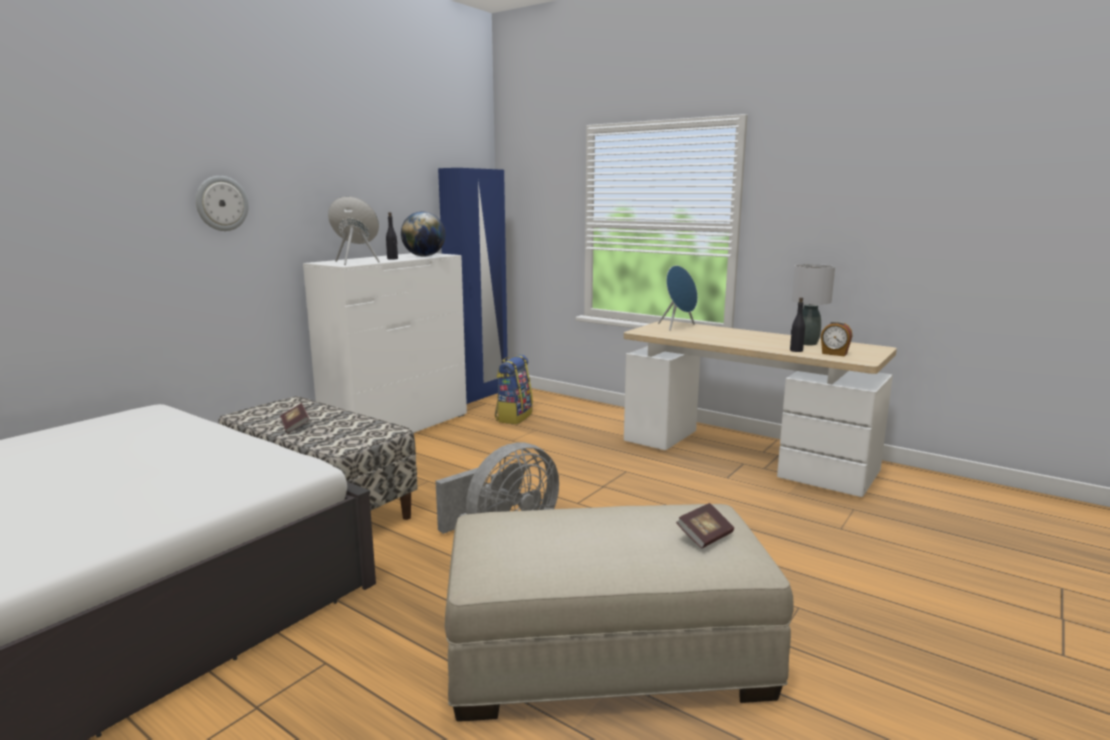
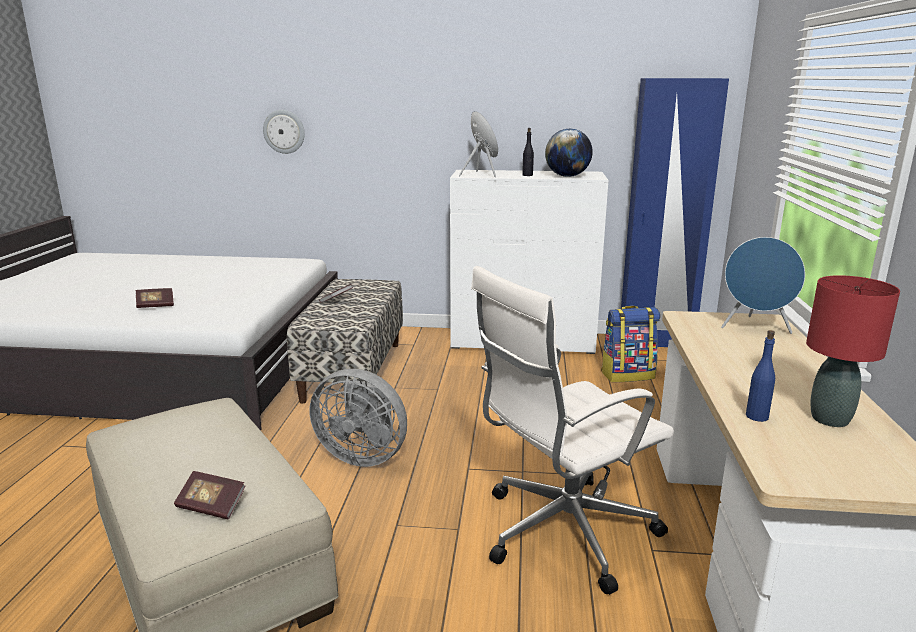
camera: 60 degrees right, 5 degrees up
wall clock [196,176,249,231] -> wall clock moved to [263,110,305,154]
black bottle [790,297,805,352] -> blue bottle [746,330,775,422]
grey table lamp [792,264,835,345] -> red table lamp [806,275,900,427]
alarm clock [821,321,852,356] -> none
none -> book [136,288,174,308]
none -> white office chair [471,266,674,595]

